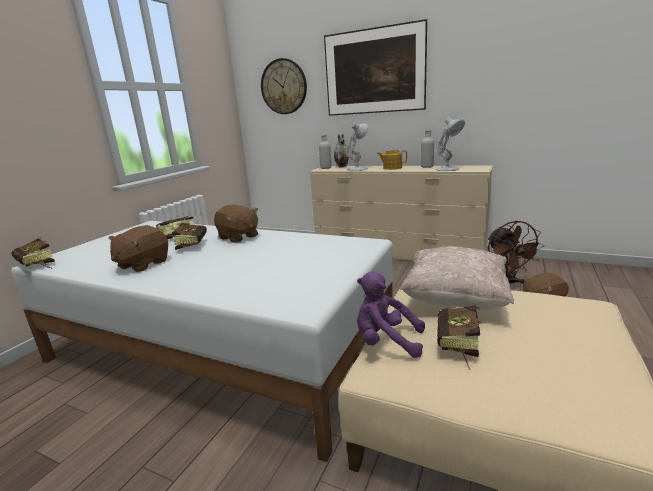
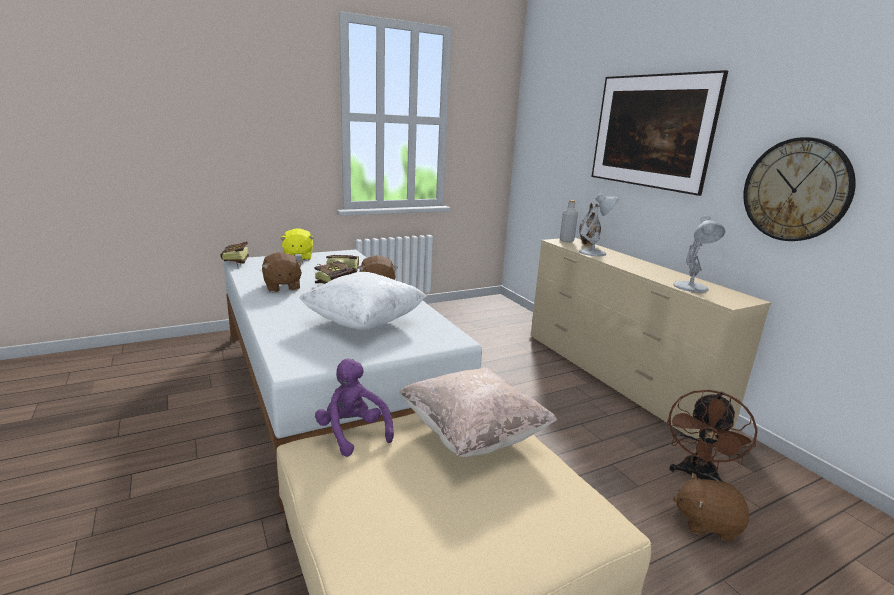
camera: 35 degrees right, 0 degrees up
brown plush toy [109,225,168,272] -> brown plush toy turned 90 degrees counterclockwise [262,252,303,292]
wall clock [261,58,307,114] -> wall clock moved to [744,137,856,241]
teapot [377,150,407,170] -> none
grey bottle [421,130,434,168] -> none
book [437,305,482,370] -> none
none -> yellow plush toy [280,228,314,260]
none -> white pillow [299,272,427,330]

